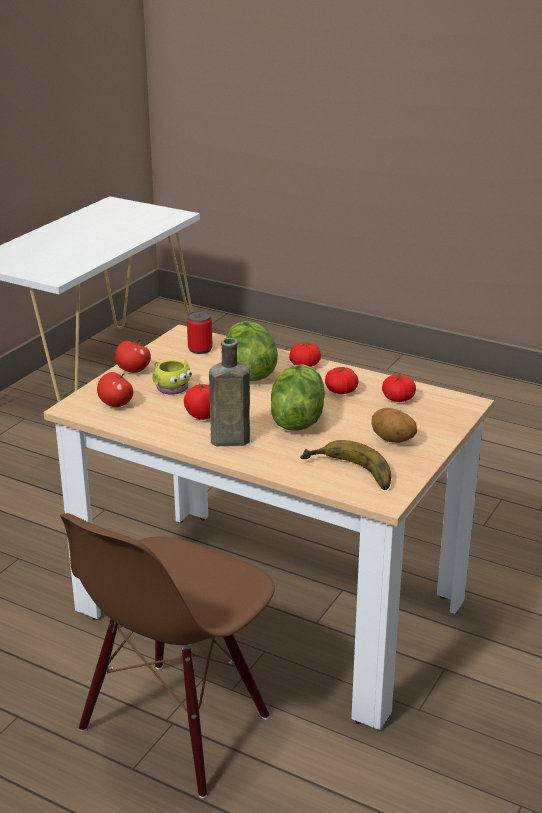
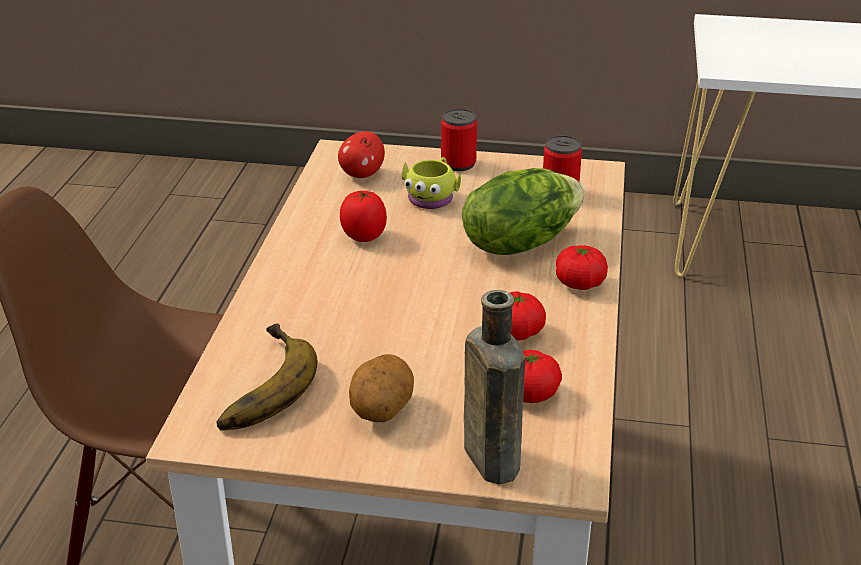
camera: 70 degrees right, 5 degrees up
apple [115,339,151,373] -> can [441,109,477,171]
brown bottle [209,338,250,446] -> brown bottle moved to [464,290,525,484]
lettuce [271,365,325,431] -> none

